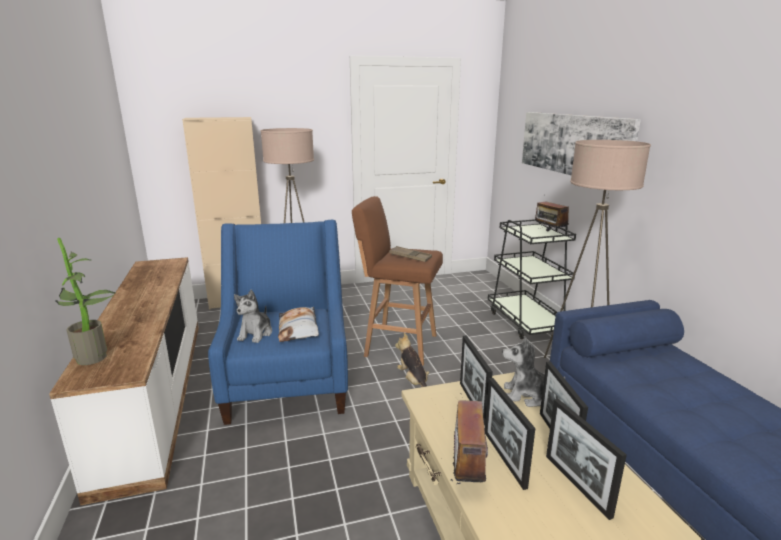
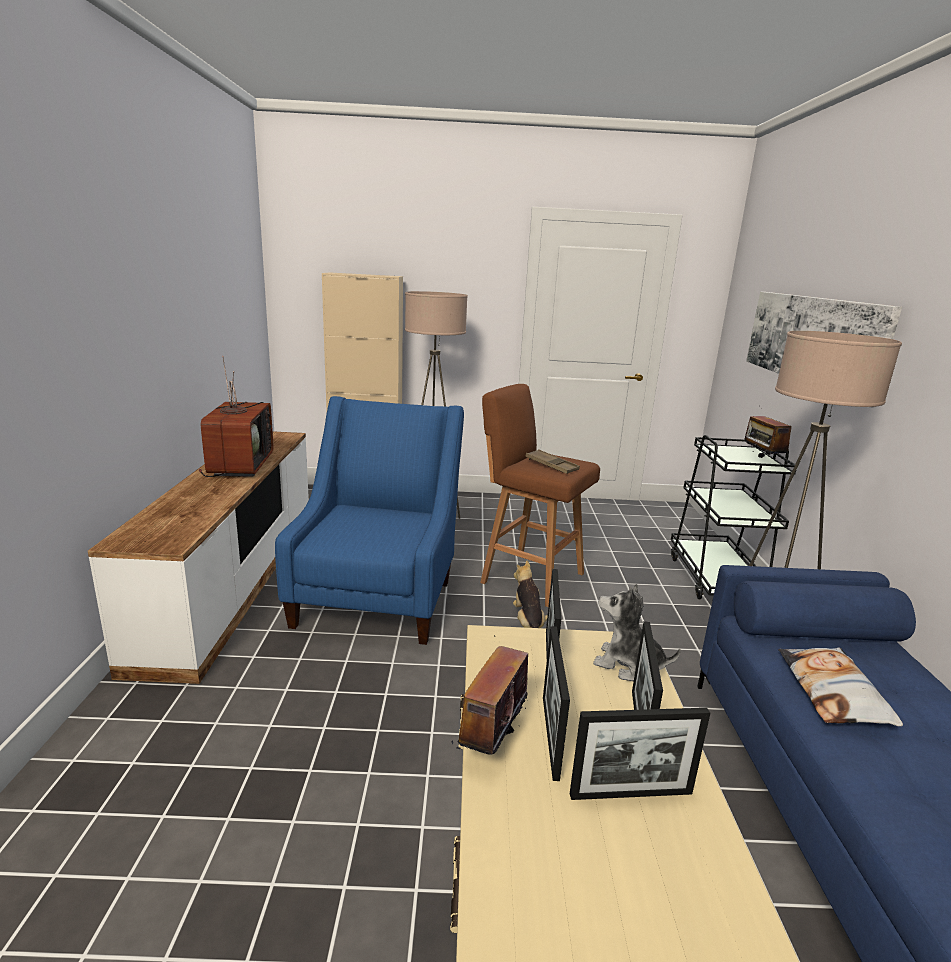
camera: 15 degrees right, 0 degrees up
potted plant [55,238,116,365] -> none
plush toy [234,290,272,343] -> none
pillow [278,307,319,342] -> pillow moved to [778,648,903,726]
picture frame [546,399,627,520] -> picture frame turned 90 degrees counterclockwise [570,708,710,800]
none -> television [199,356,274,477]

